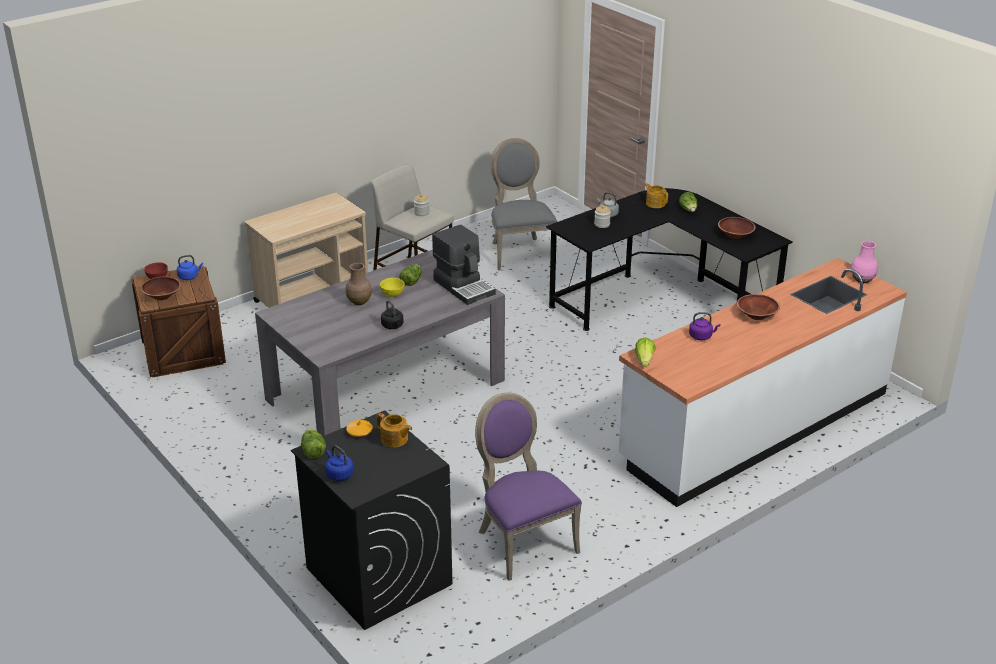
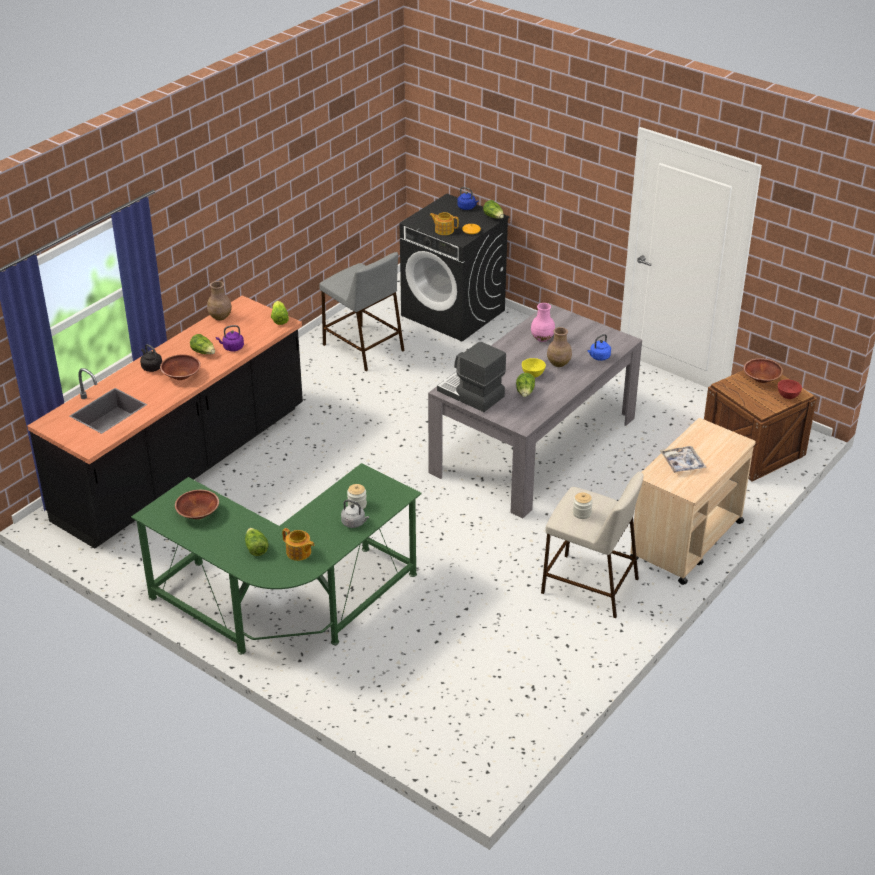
camera: 165 degrees right, 5 degrees up
blue kettle [177,255,203,280] -> blue kettle moved to [587,334,611,361]
black kettle [381,300,403,329] -> black kettle moved to [140,344,162,372]
purple chair [475,393,582,581] -> grey stool [319,252,405,371]
grey chair [491,138,557,270] -> none
black desk [546,188,793,331] -> green desk [131,463,422,655]
white counter [618,258,907,507] -> black counter [27,295,303,548]
pink vase [851,241,878,283] -> pink vase moved to [531,303,555,342]
none -> lettuce [190,334,215,354]
none -> brown vase [207,281,232,320]
none -> tray [660,446,706,473]

